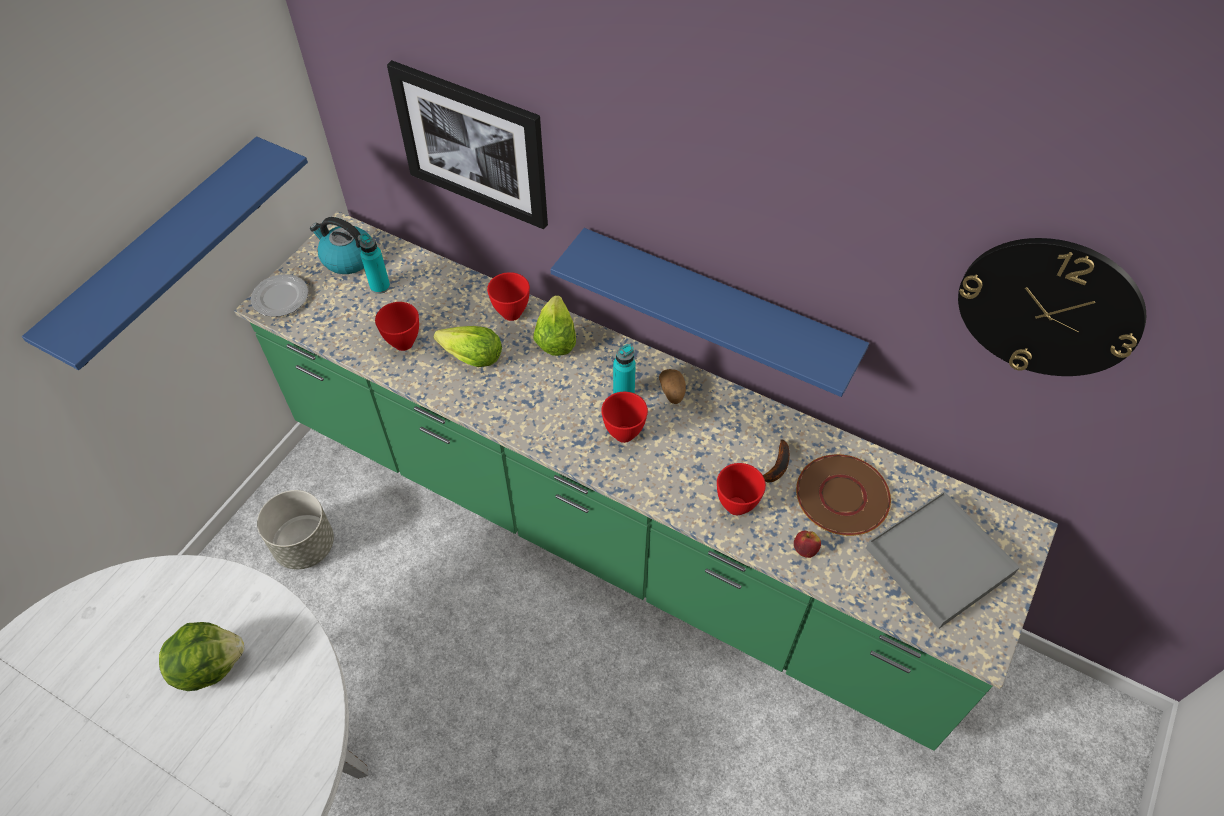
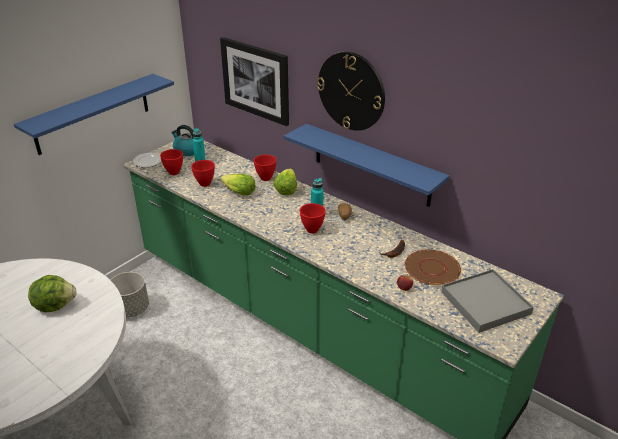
camera: 10 degrees right, 20 degrees down
red bowl [717,463,766,515] -> red bowl moved to [160,149,183,175]
wall clock [958,238,1146,376] -> wall clock moved to [317,52,385,131]

